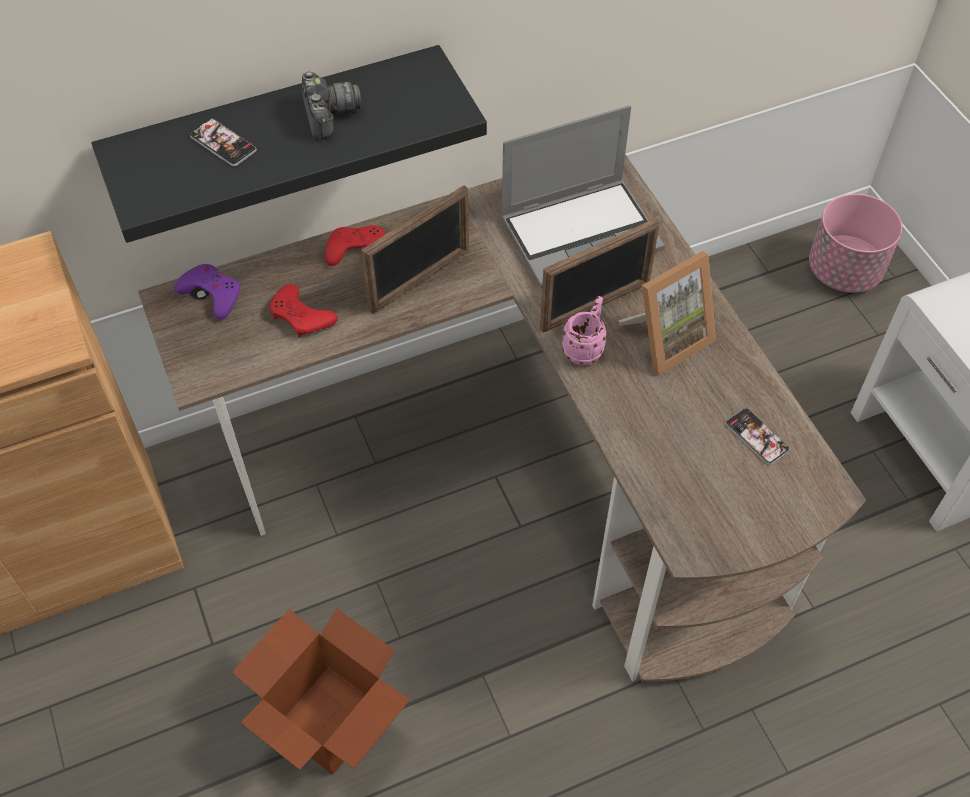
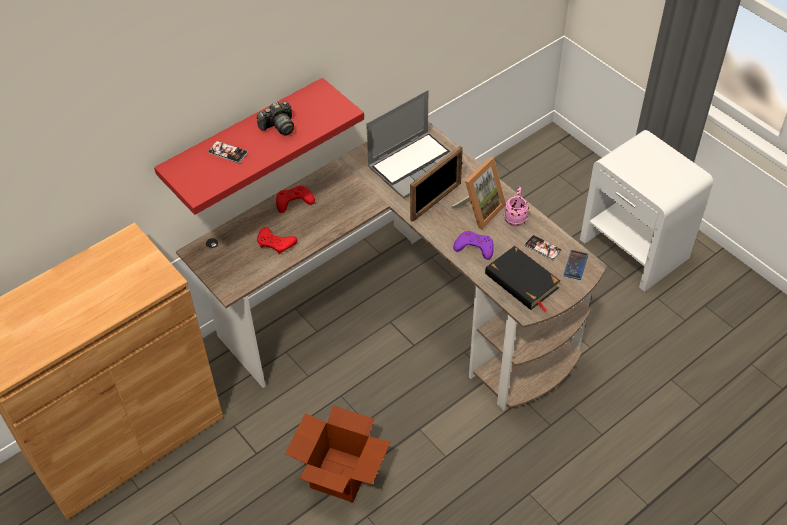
camera: 15 degrees left, 5 degrees down
black shelf [91,45,487,243] -> red shelf [154,78,364,215]
purple game controller [174,264,240,320] -> purple game controller moved to [453,231,494,260]
camera [302,71,361,140] -> camera turned 90 degrees clockwise [257,101,294,136]
picture frame [361,185,469,314] -> none
pink mug [562,296,607,365] -> pink mug moved to [504,187,529,226]
pink planter [809,194,902,293] -> none
none -> black book [485,246,560,312]
none -> phone [564,250,588,280]

